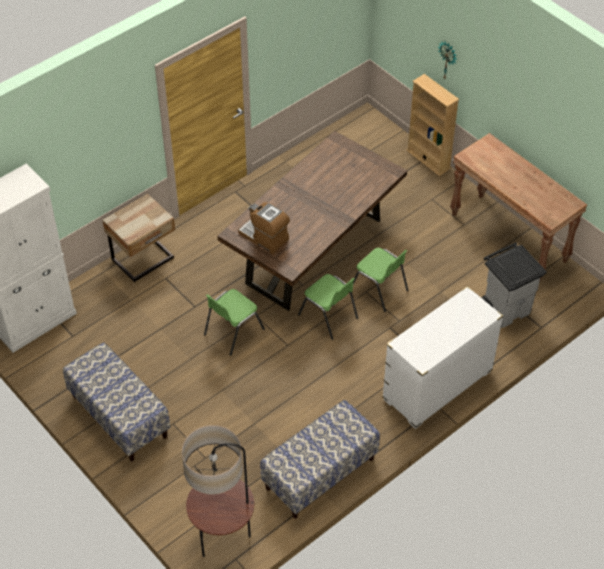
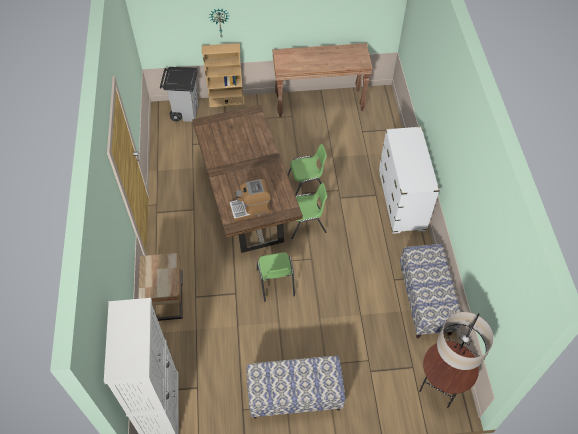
camera: 55 degrees left, 5 degrees up
grey trash can [482,242,547,328] -> grey trash can moved to [160,67,198,122]

